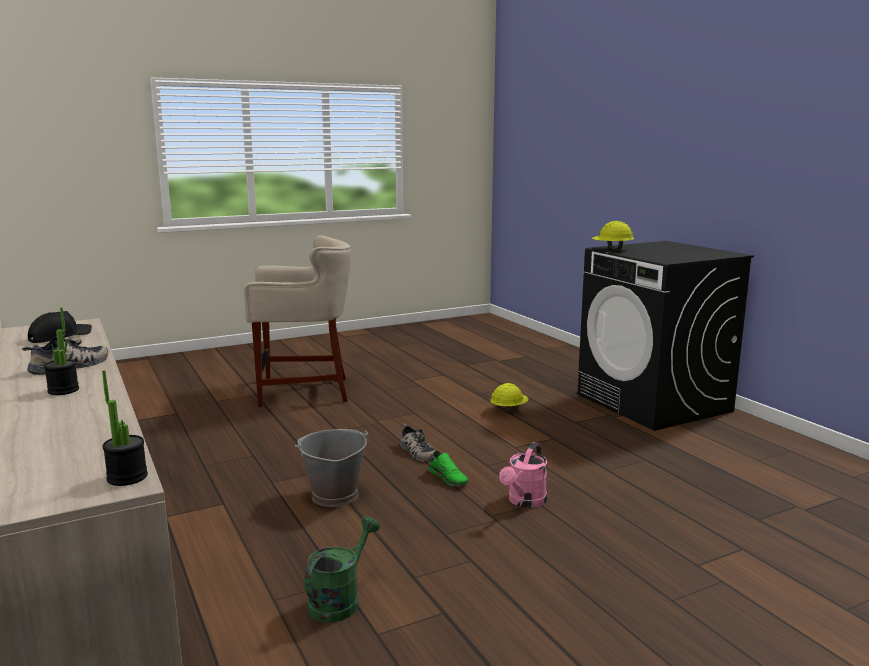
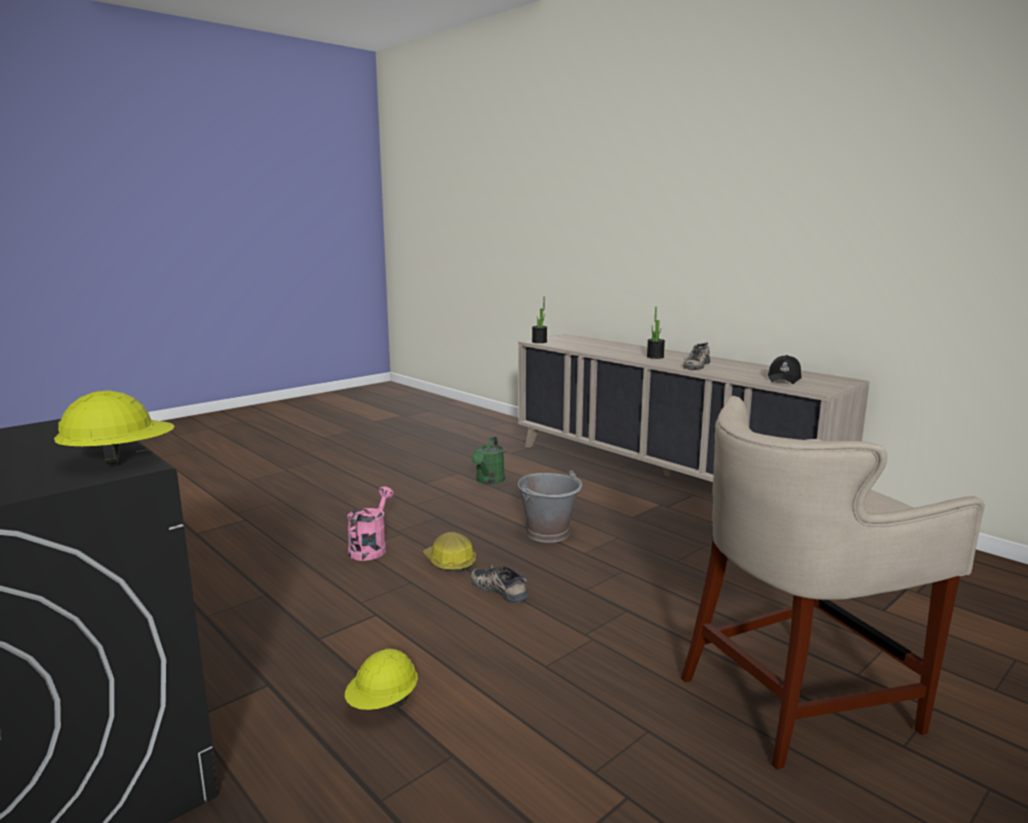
camera: 165 degrees right, 0 degrees up
green shoe [428,451,468,486] -> hard hat [423,532,476,572]

